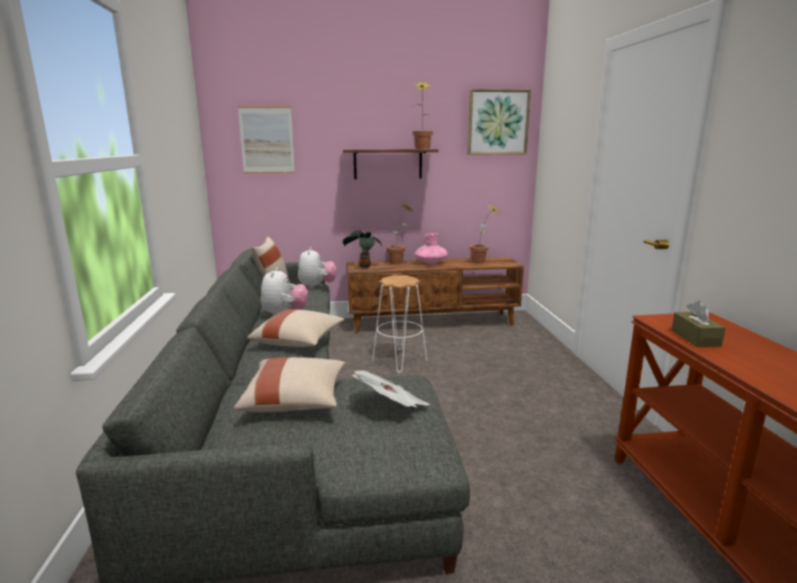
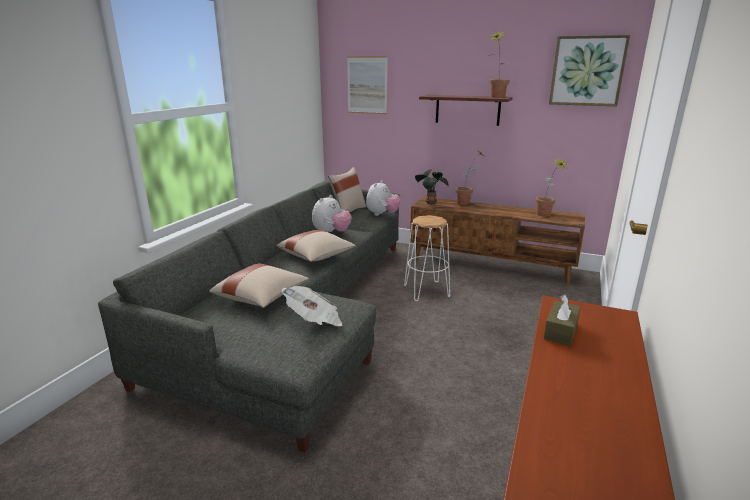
camera: 30 degrees right, 5 degrees up
pink vase [415,233,448,264] -> none

